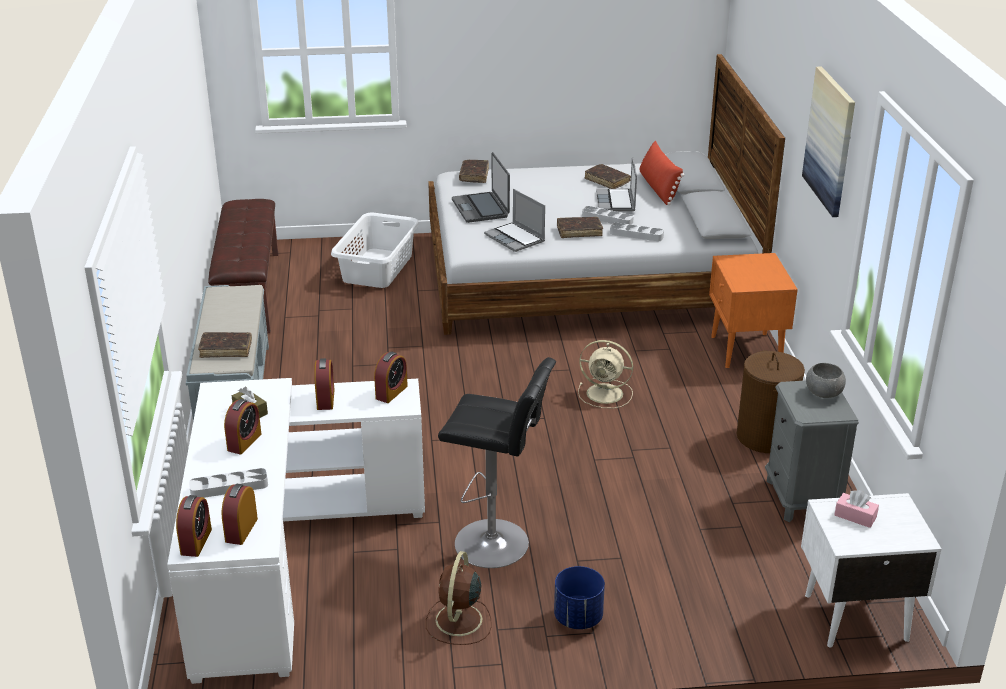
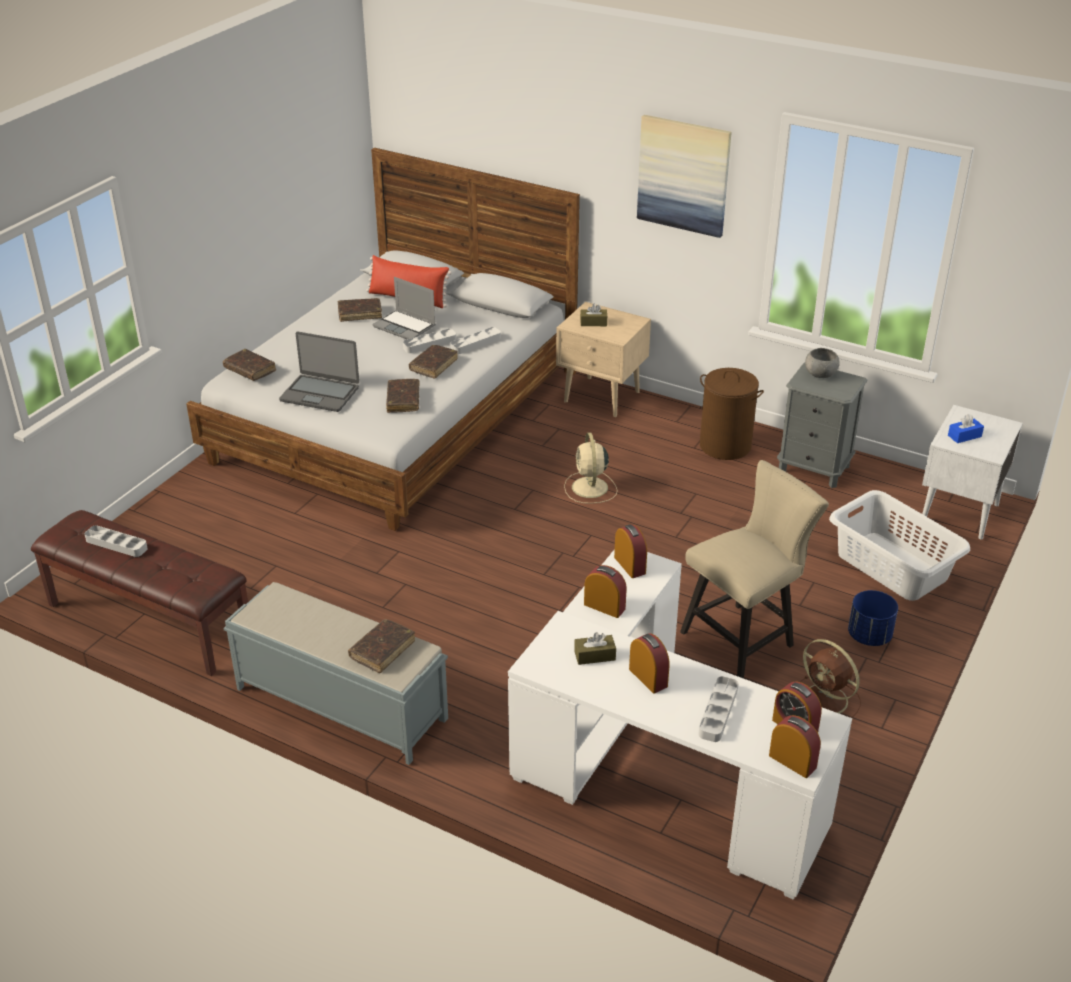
camera: 55 degrees left, 5 degrees up
white laundry basket [331,213,419,288] -> white laundry basket moved to [829,490,970,601]
black stool [438,357,556,568] -> beige chair [680,460,829,679]
laptop [484,189,545,252] -> brown book [386,379,420,413]
beige fan [578,340,633,409] -> beige fan turned 120 degrees clockwise [564,432,618,504]
orange nightstand [709,253,798,368] -> beige nightstand [556,302,651,417]
pink tissue box [834,490,879,528] -> blue tissue box [948,414,984,443]
none -> grey tray [84,525,148,557]
none -> brown tissue box [580,303,608,326]

